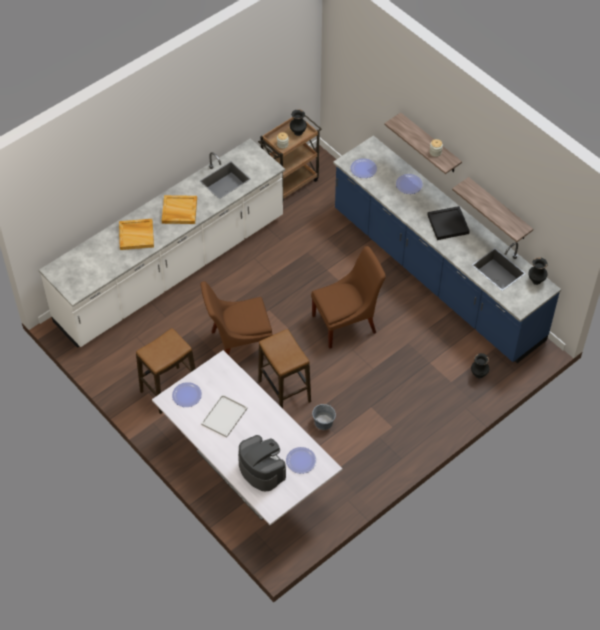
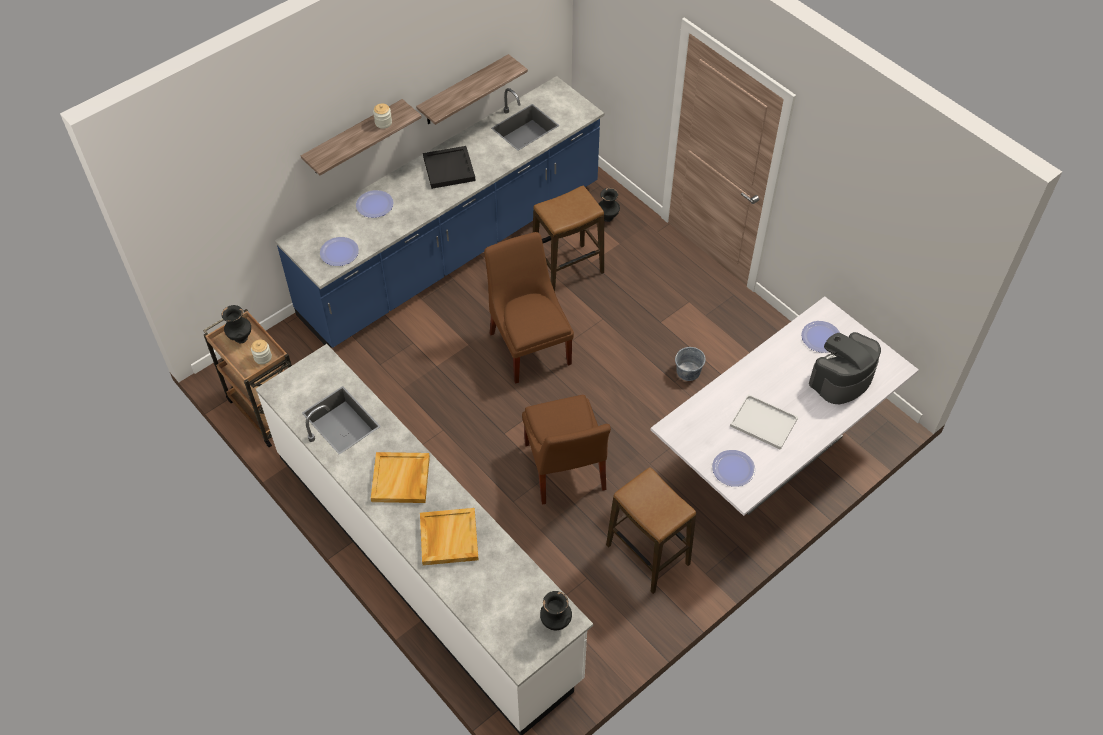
camera: 90 degrees left, 0 degrees up
stool [258,329,311,409] -> stool moved to [533,185,604,291]
black vase [528,257,548,285] -> black vase moved to [540,591,572,630]

